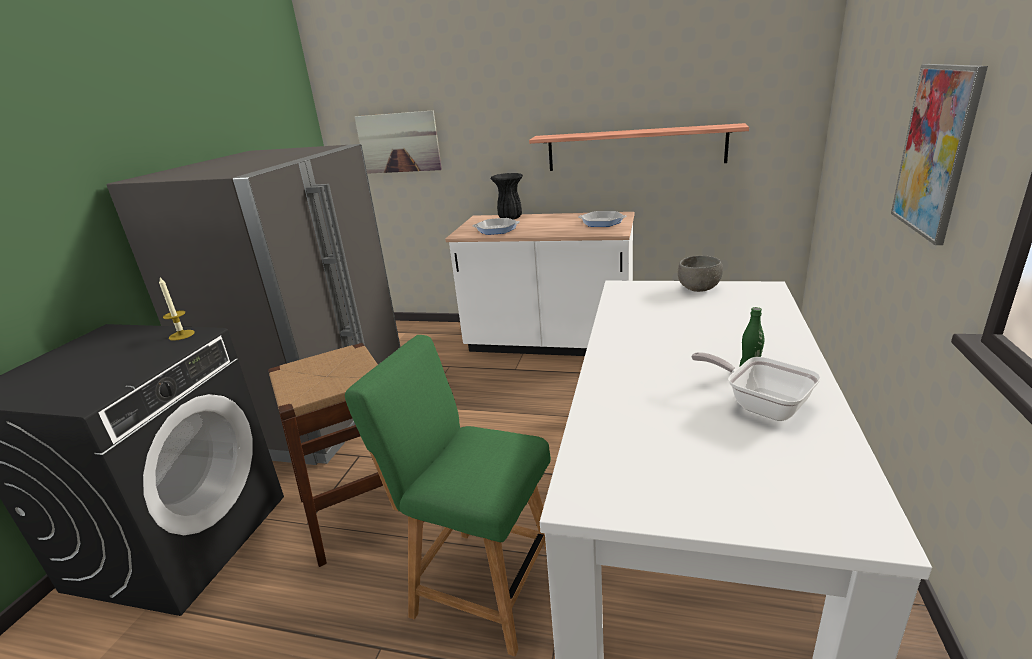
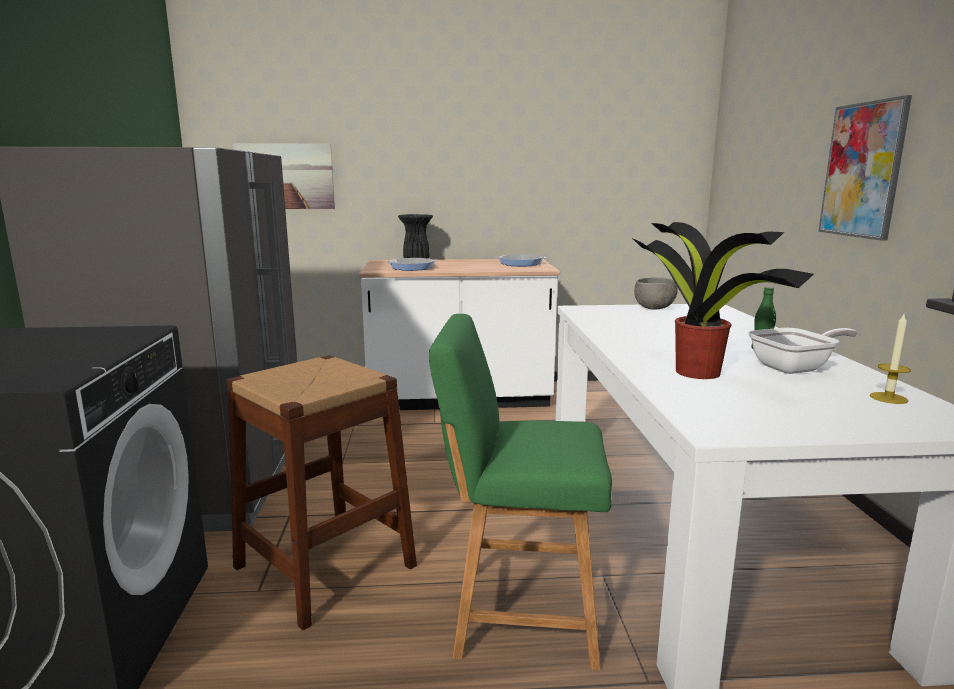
camera: 20 degrees left, 10 degrees down
candle [159,277,195,341] -> candle moved to [870,314,911,404]
shelf [529,123,749,171] -> none
frying pan [691,352,821,421] -> frying pan turned 135 degrees clockwise [748,328,858,374]
none -> potted plant [633,222,814,379]

